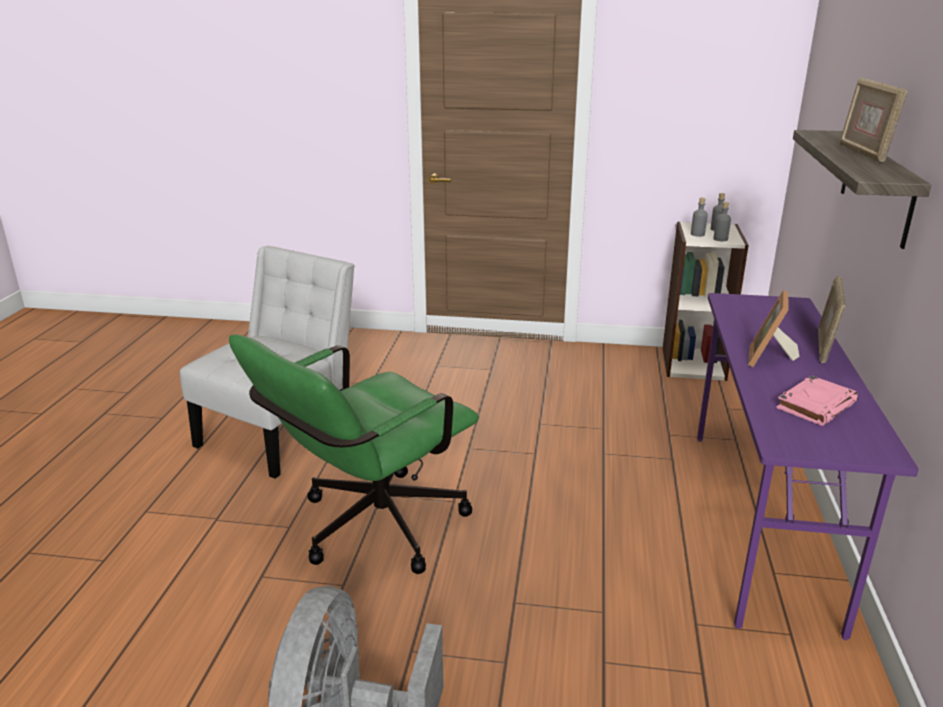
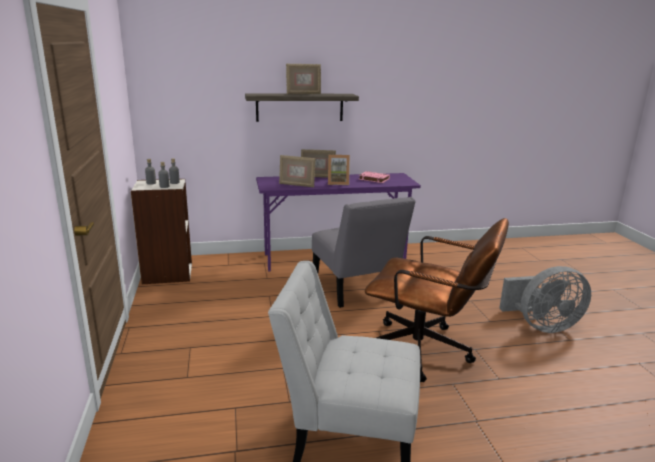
camera: 110 degrees left, 5 degrees down
green office chair [229,334,479,574] -> brown office chair [365,218,509,382]
none -> picture frame [279,155,316,187]
none -> grey chair [312,197,416,308]

